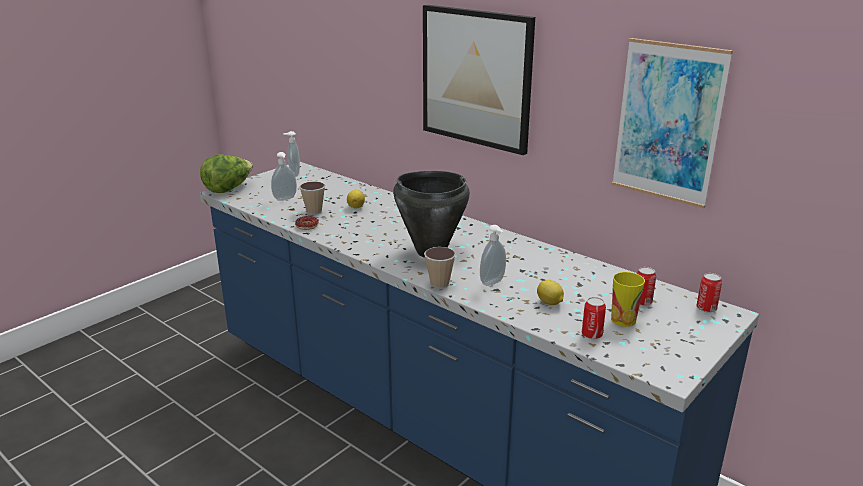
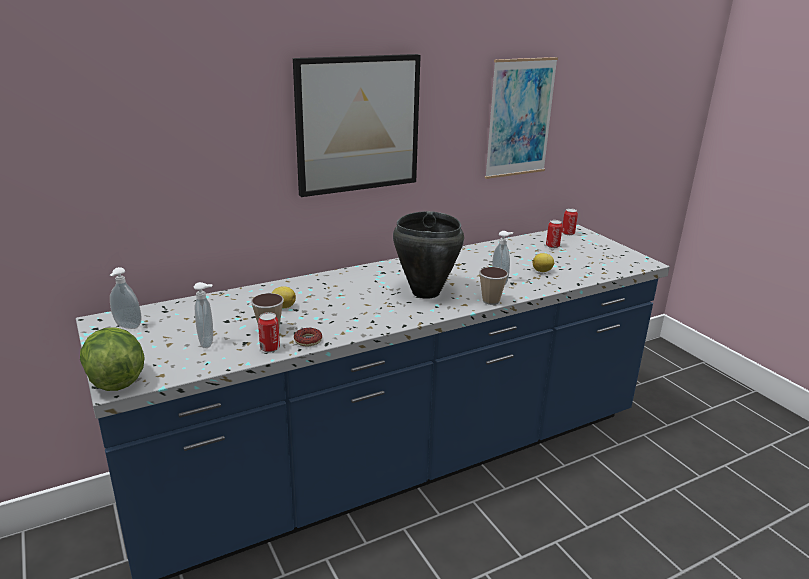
camera: 70 degrees left, 0 degrees up
can [582,297,606,339] -> can moved to [258,312,280,352]
cup [611,272,645,327] -> none

